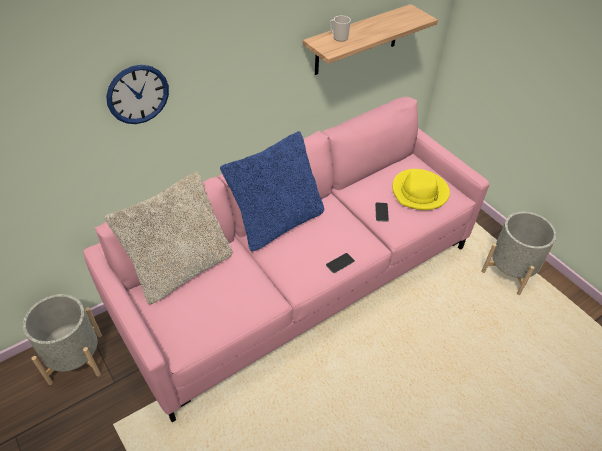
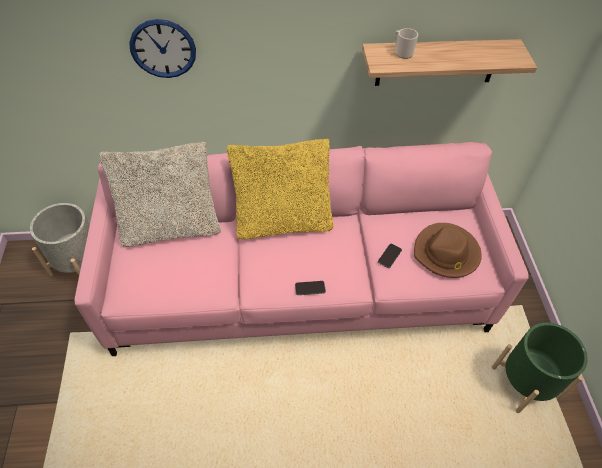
camera: 30 degrees right, 5 degrees up
blue pillow [220,131,324,251] -> yellow pillow [227,138,334,239]
yellow hat [392,169,450,210] -> brown hat [414,223,482,278]
grey planter [481,212,556,295] -> green planter [492,323,588,413]

